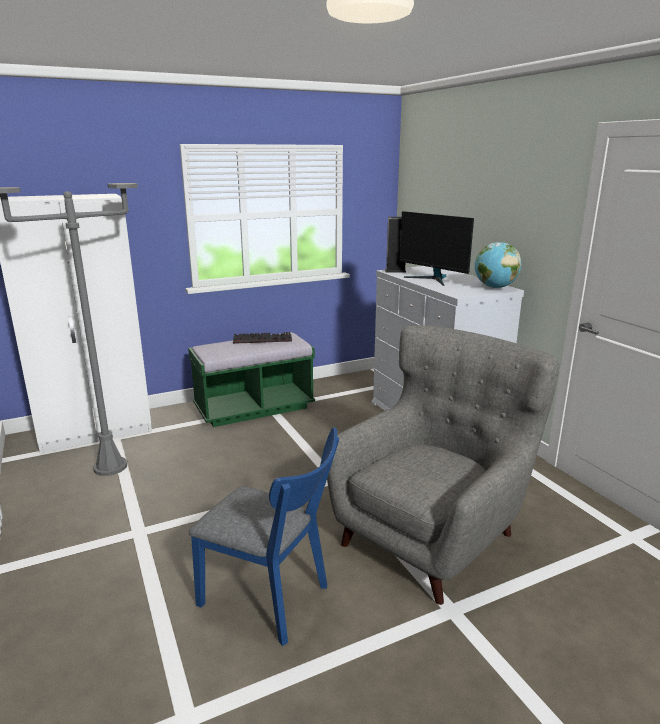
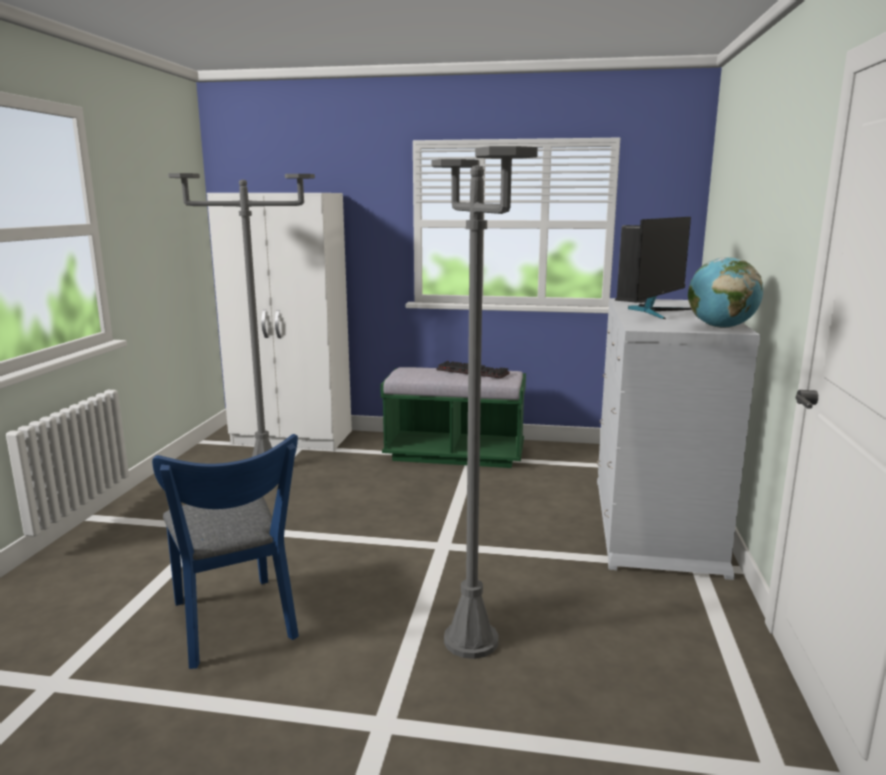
camera: 35 degrees right, 5 degrees down
grey armchair [324,325,560,605] -> grey floor lamp [431,146,538,659]
monitor [399,211,474,286] -> monitor turned 135 degrees counterclockwise [628,217,692,319]

